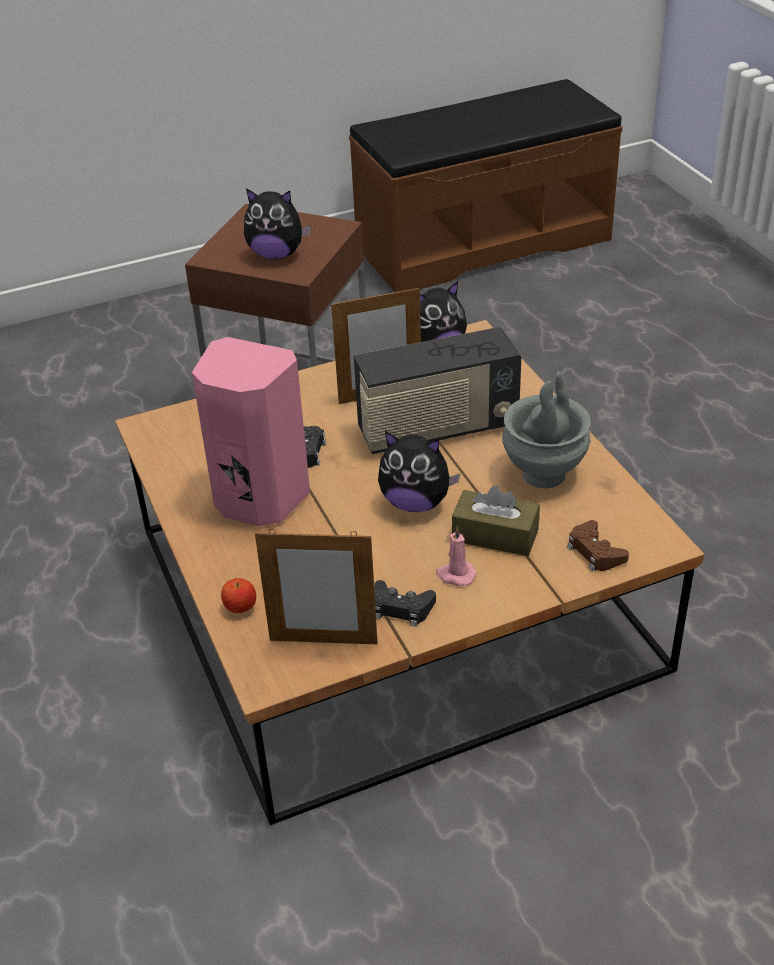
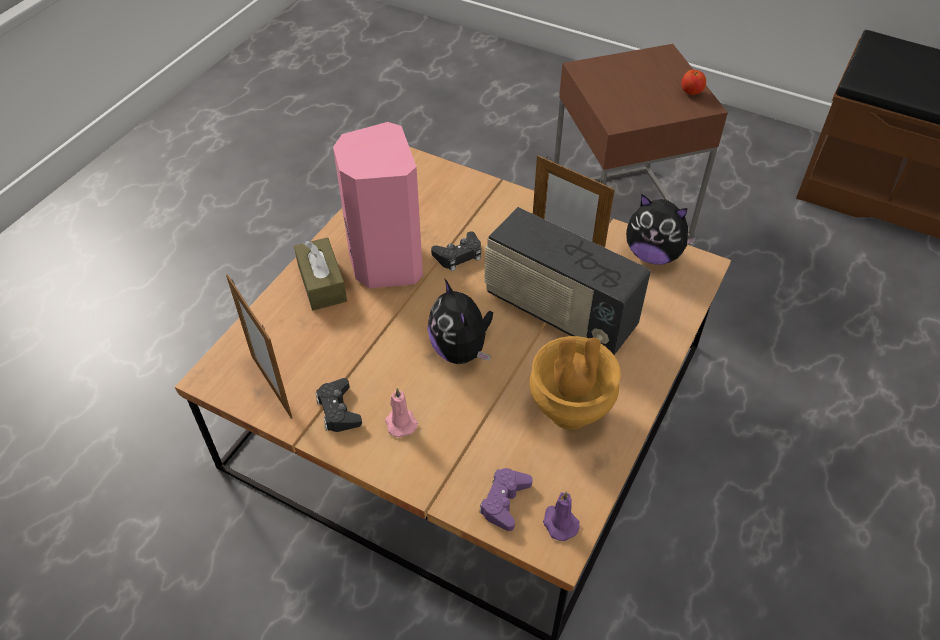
camera: 50 degrees right, 10 degrees up
apple [221,578,256,613] -> apple moved to [681,70,706,95]
plush toy [244,188,311,260] -> none
brown tissue box [452,486,540,556] -> brown tissue box moved to [294,237,347,310]
grey vase [502,371,590,488] -> brown vase [530,336,621,430]
brown game controller [568,520,629,572] -> purple game controller [479,468,533,531]
none -> purple candle [543,492,580,541]

